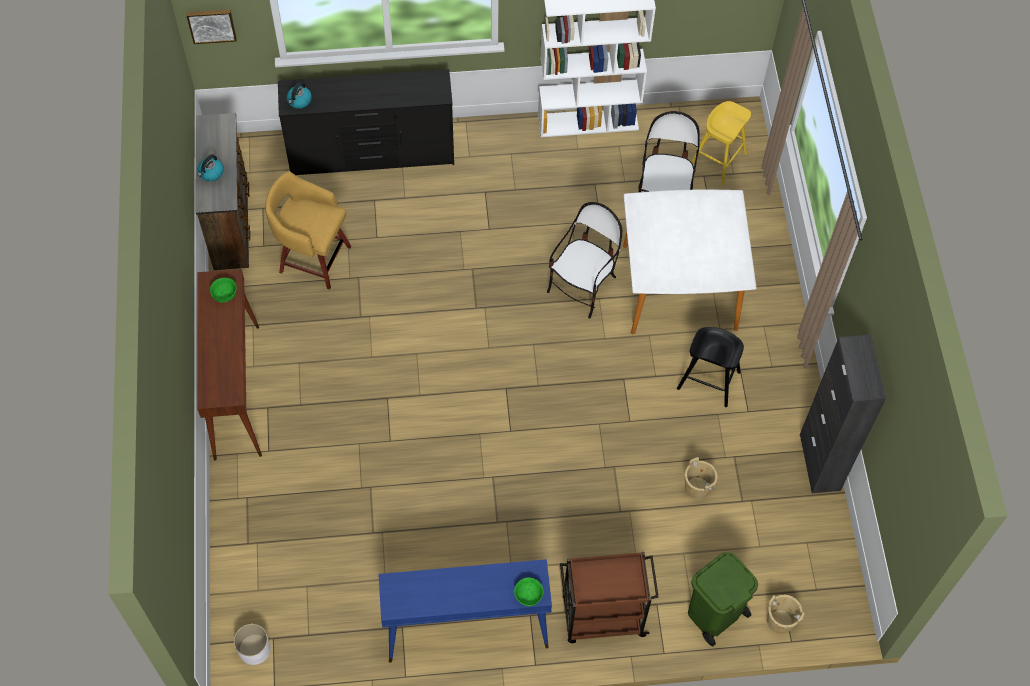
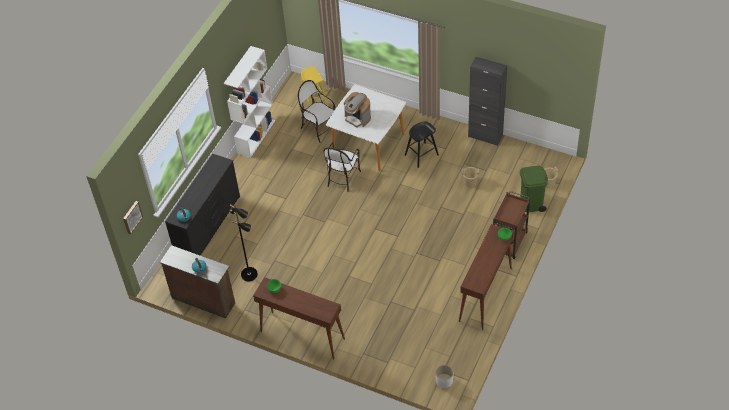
camera: 55 degrees left, 10 degrees down
yellow stool [265,172,351,290] -> black floor lamp [229,204,258,281]
blue console table [378,559,552,663] -> brown console table [459,224,514,330]
chair [547,202,622,319] -> chair turned 135 degrees counterclockwise [324,142,361,192]
none -> coffee machine [344,92,371,127]

